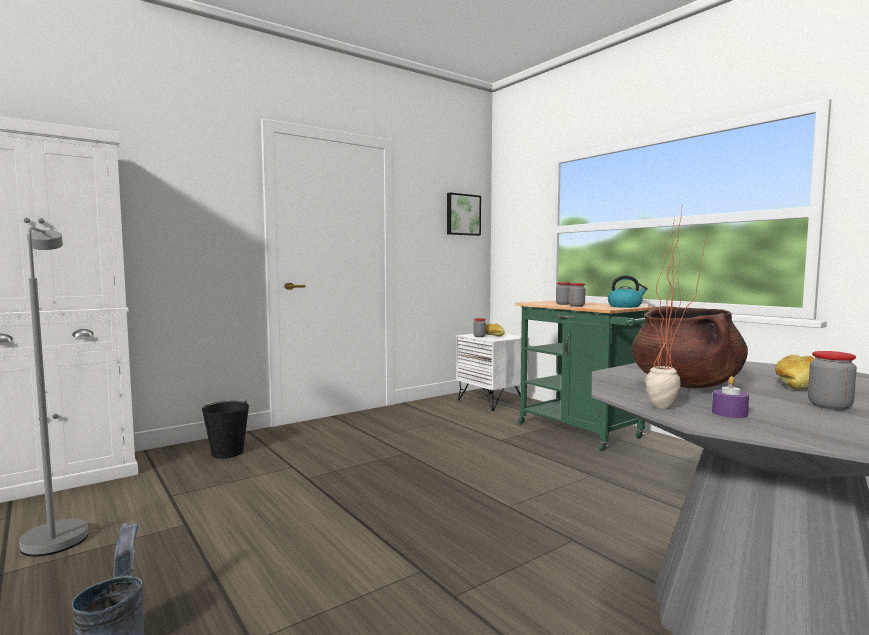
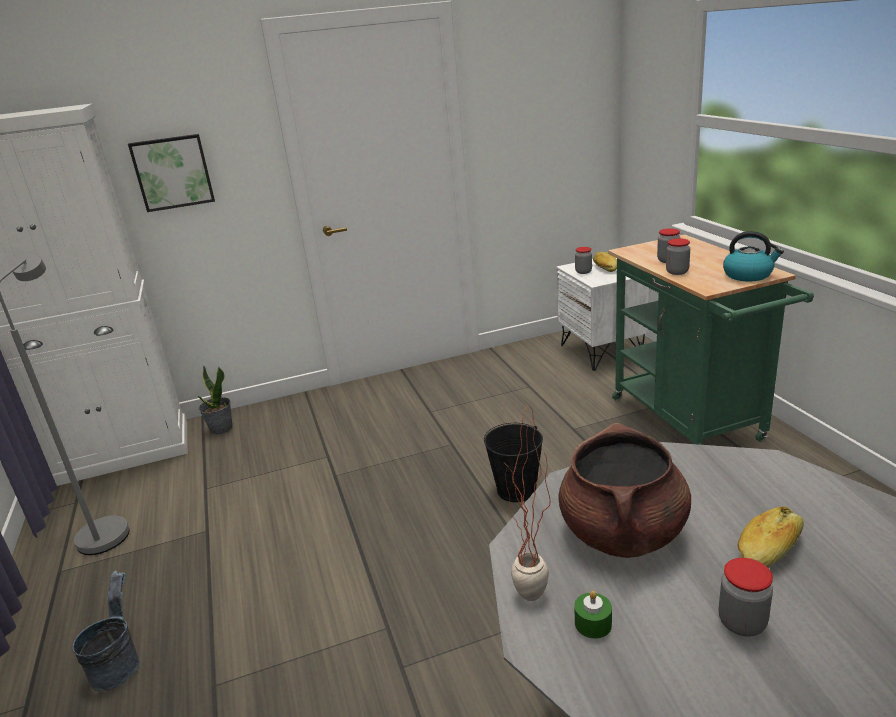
camera: 20 degrees right, 20 degrees up
black bucket [202,401,249,458] -> black bucket moved to [484,423,543,502]
picture [447,193,481,236] -> picture moved to [128,134,215,212]
purple candle [712,376,749,418] -> green candle [574,591,612,639]
none -> potted plant [198,365,233,434]

